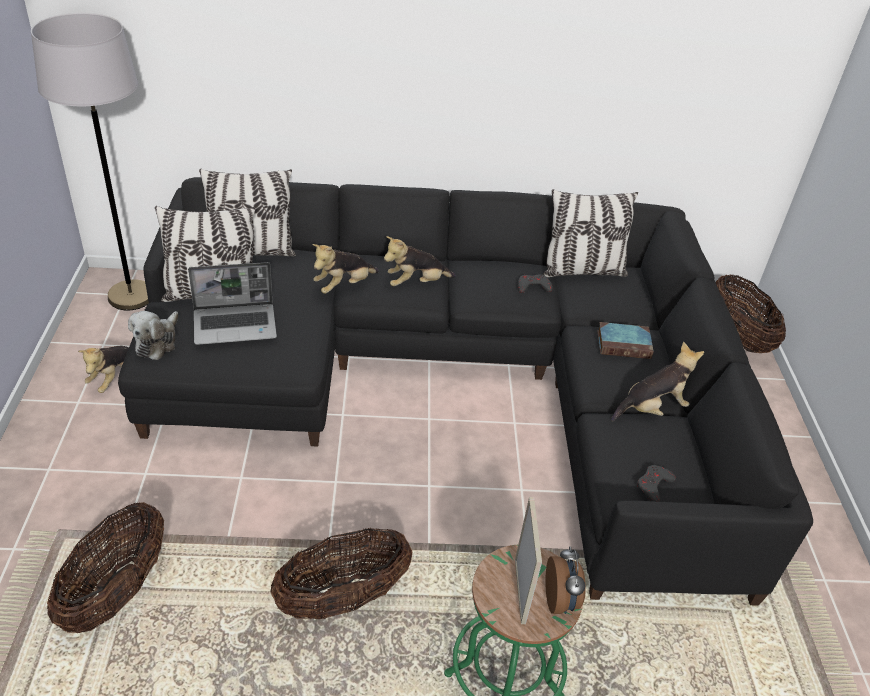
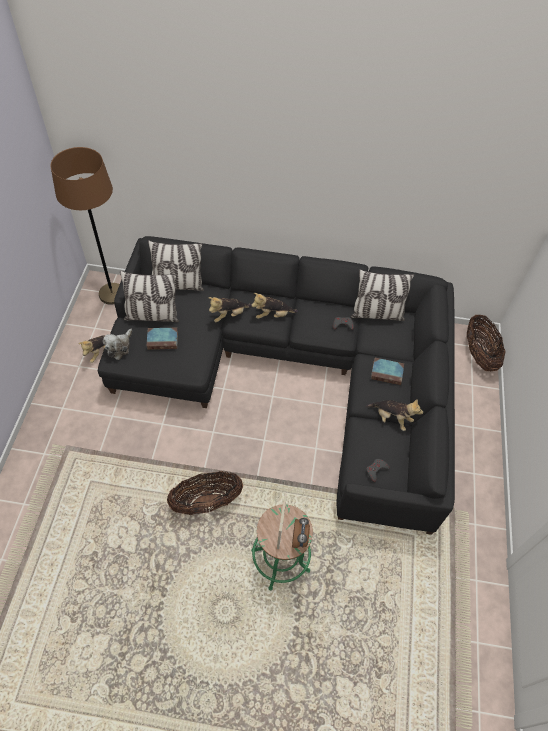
camera: 10 degrees right, 15 degrees up
grey floor lamp [31,13,149,310] -> brown floor lamp [50,147,120,305]
basket [47,502,164,633] -> none
laptop [188,262,277,345] -> book [146,328,178,349]
plush toy [611,342,704,421] -> plush toy turned 45 degrees clockwise [366,399,423,431]

